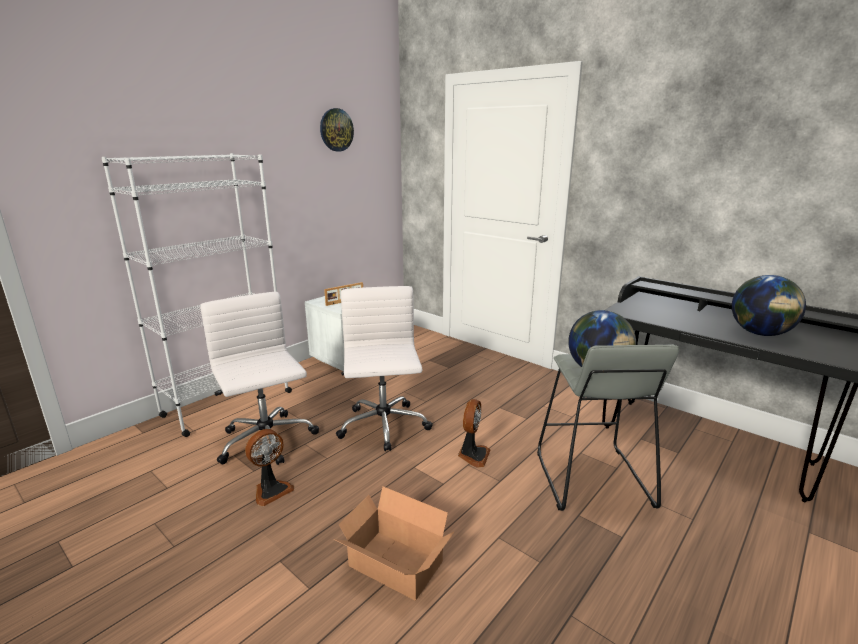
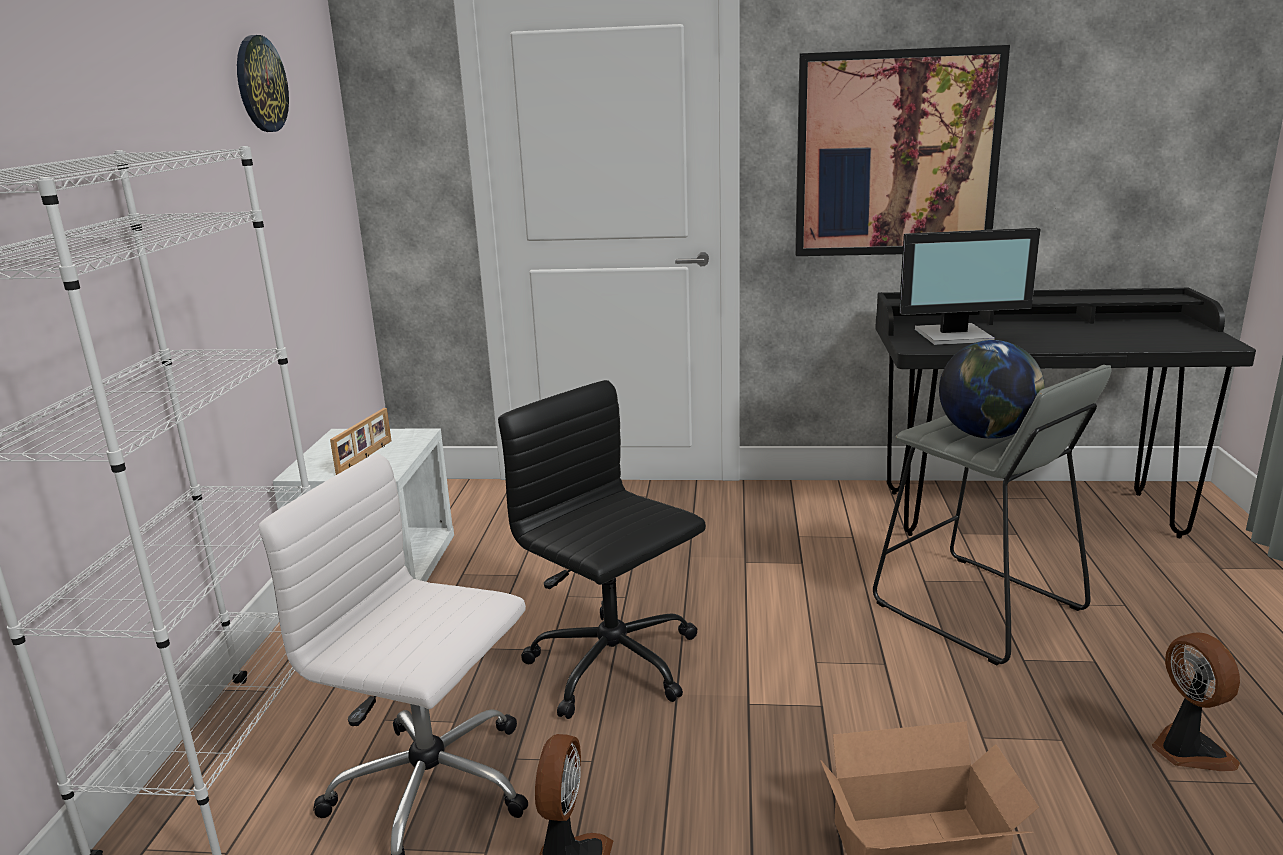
camera: 35 degrees left, 0 degrees up
white office chair [336,286,433,451] -> black office chair [498,380,706,719]
fan [458,399,491,468] -> fan moved to [1152,632,1240,771]
globe [732,275,806,336] -> none
none -> picture [795,45,1010,256]
none -> monitor [899,228,1040,345]

